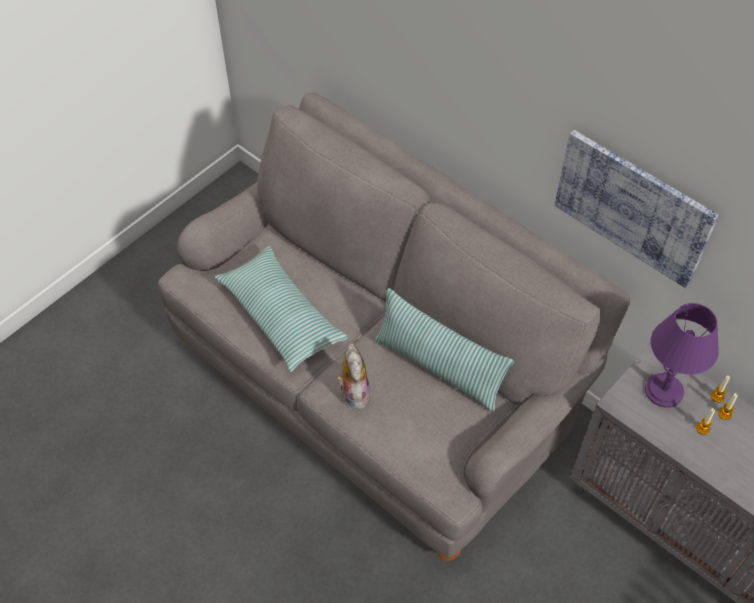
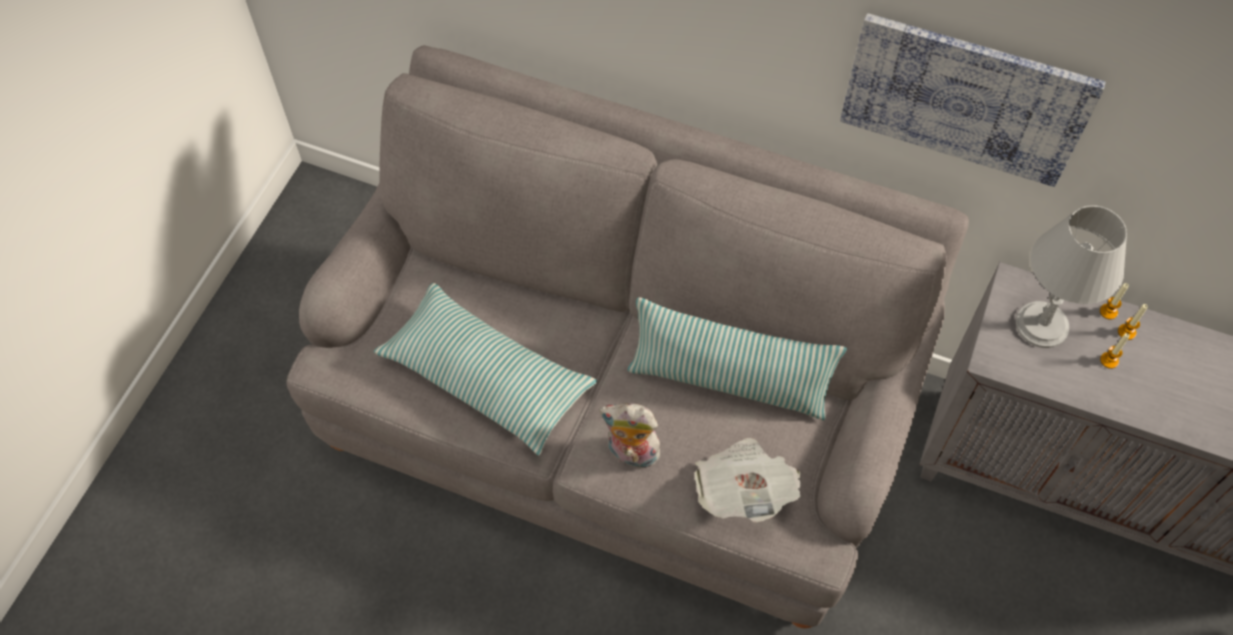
camera: 20 degrees left, 5 degrees up
plush toy [337,343,370,409] -> plush toy turned 45 degrees counterclockwise [599,403,660,472]
purple table lamp [645,303,719,408] -> grey table lamp [1016,205,1127,348]
none -> newspaper [695,438,801,523]

